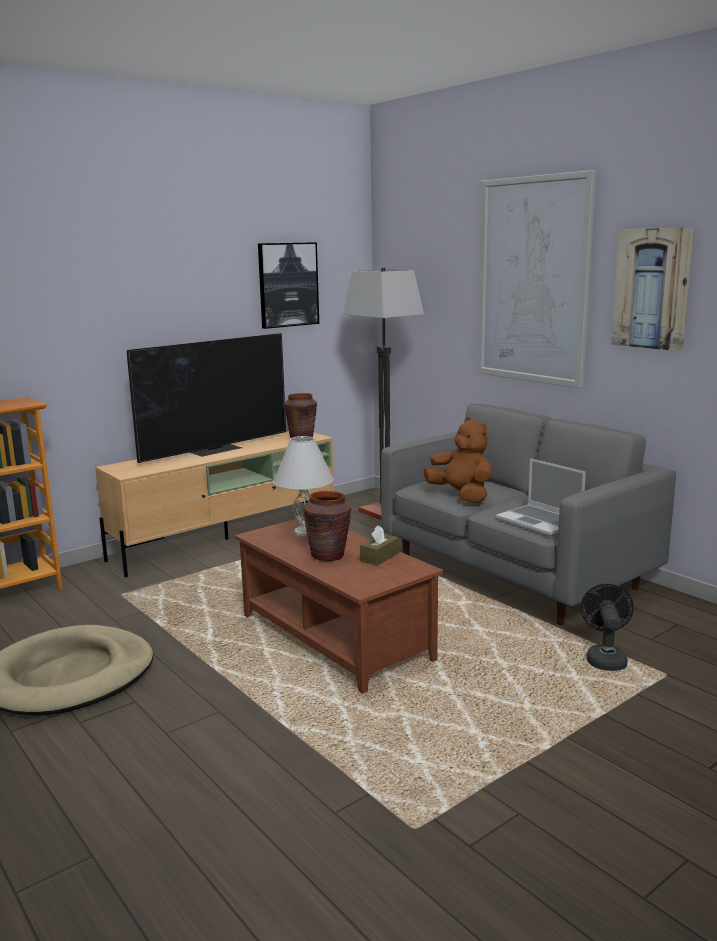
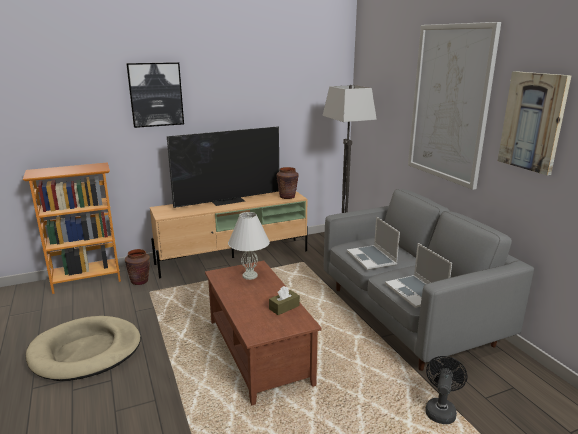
camera: 15 degrees right, 5 degrees up
picture [258,242,319,329] -> picture moved to [126,62,184,128]
brown vase [303,491,351,561] -> brown vase moved to [125,249,150,285]
brown plush toy [423,417,493,503] -> laptop [347,217,400,270]

